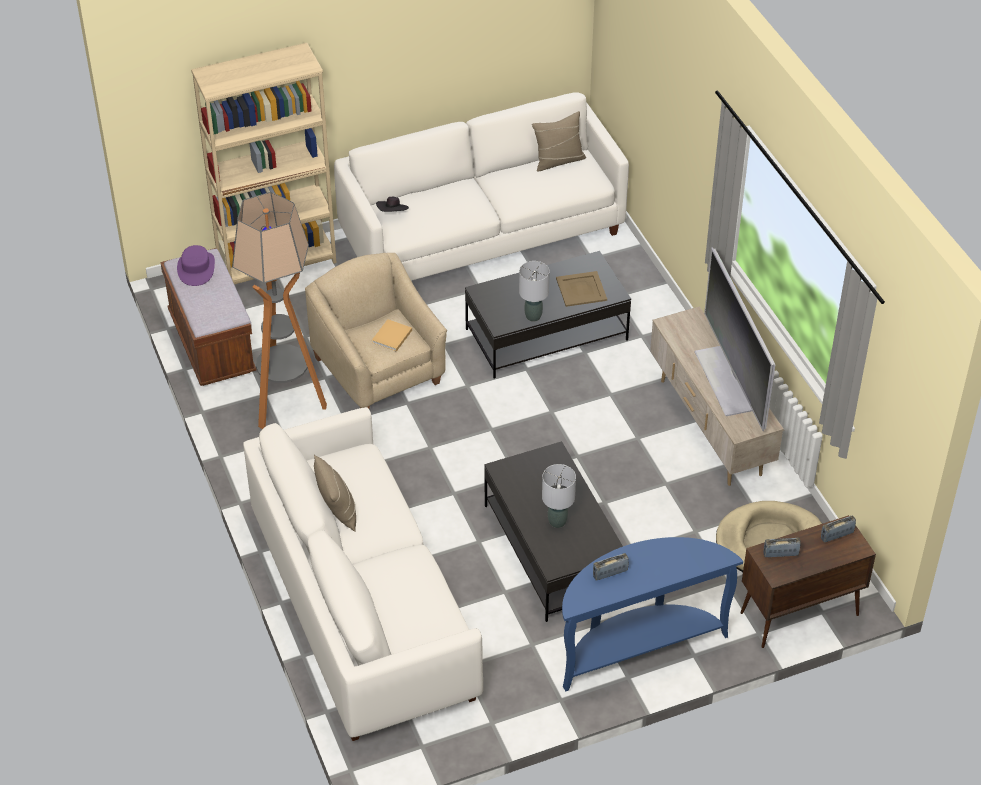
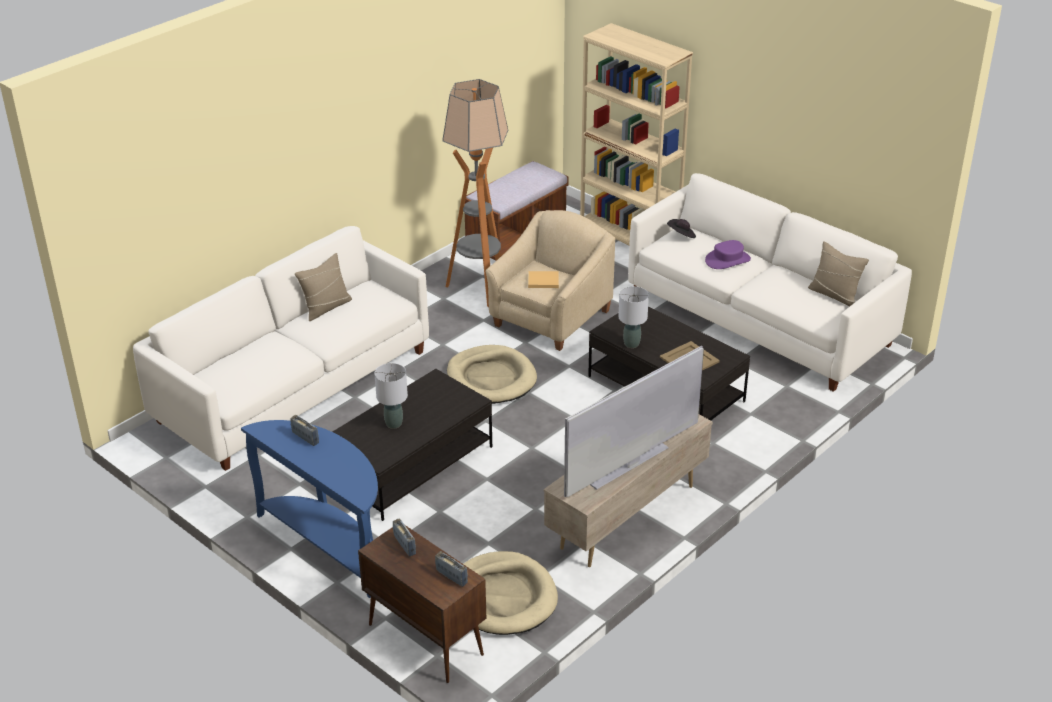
camera: 65 degrees right, 10 degrees down
purple hat [177,245,215,286] -> purple hat moved to [705,240,751,269]
none -> beige dog bed [447,345,537,404]

